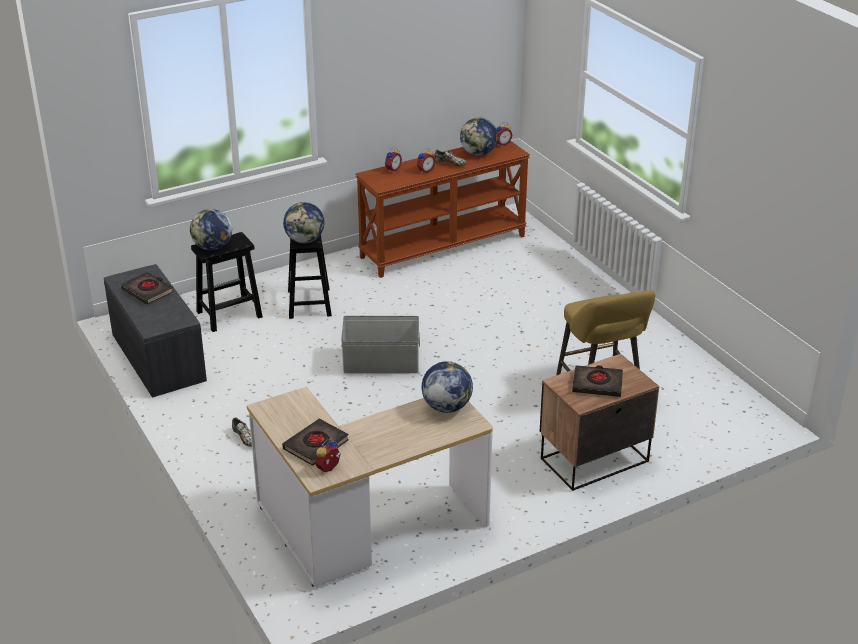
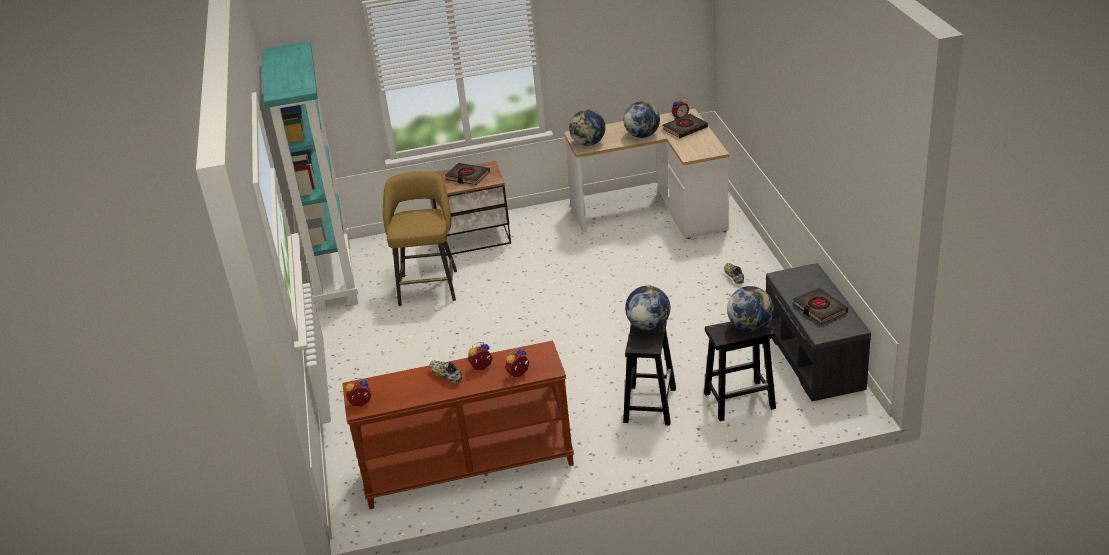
camera: 160 degrees left, 0 degrees up
grey storage box [341,316,420,373] -> none
globe [460,117,498,156] -> globe moved to [624,102,660,138]
none -> turquoise bookcase [262,41,358,312]

